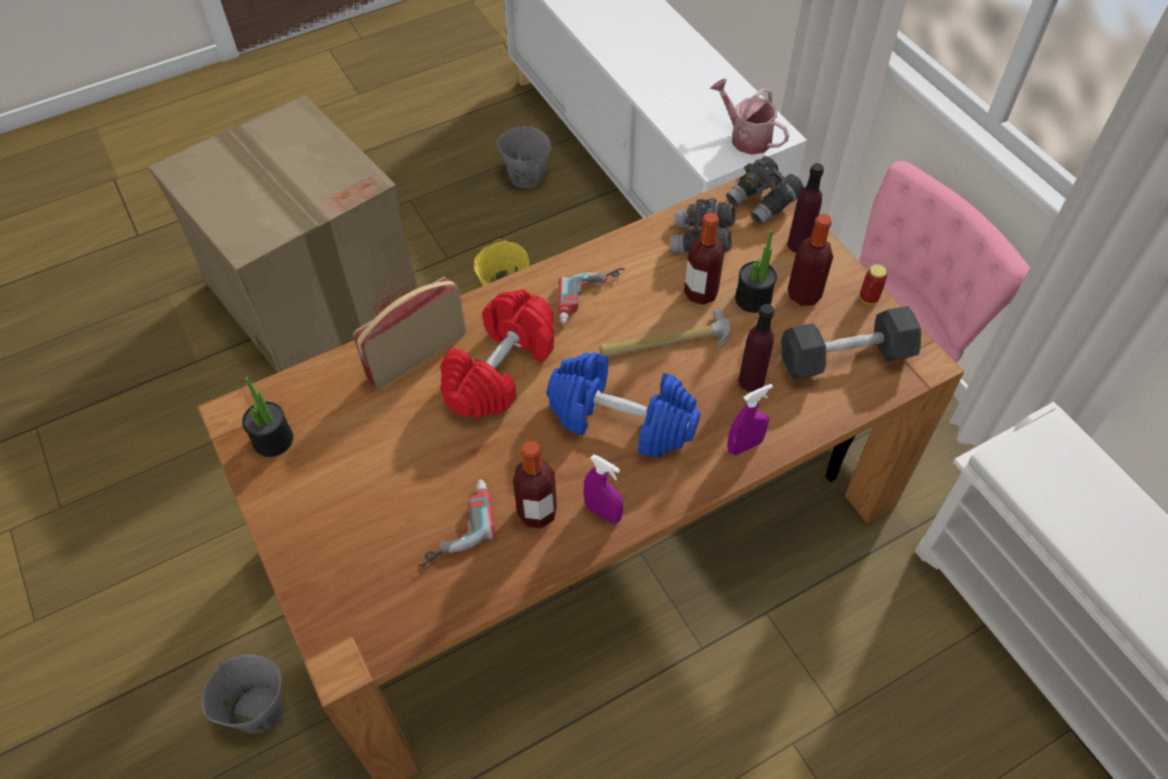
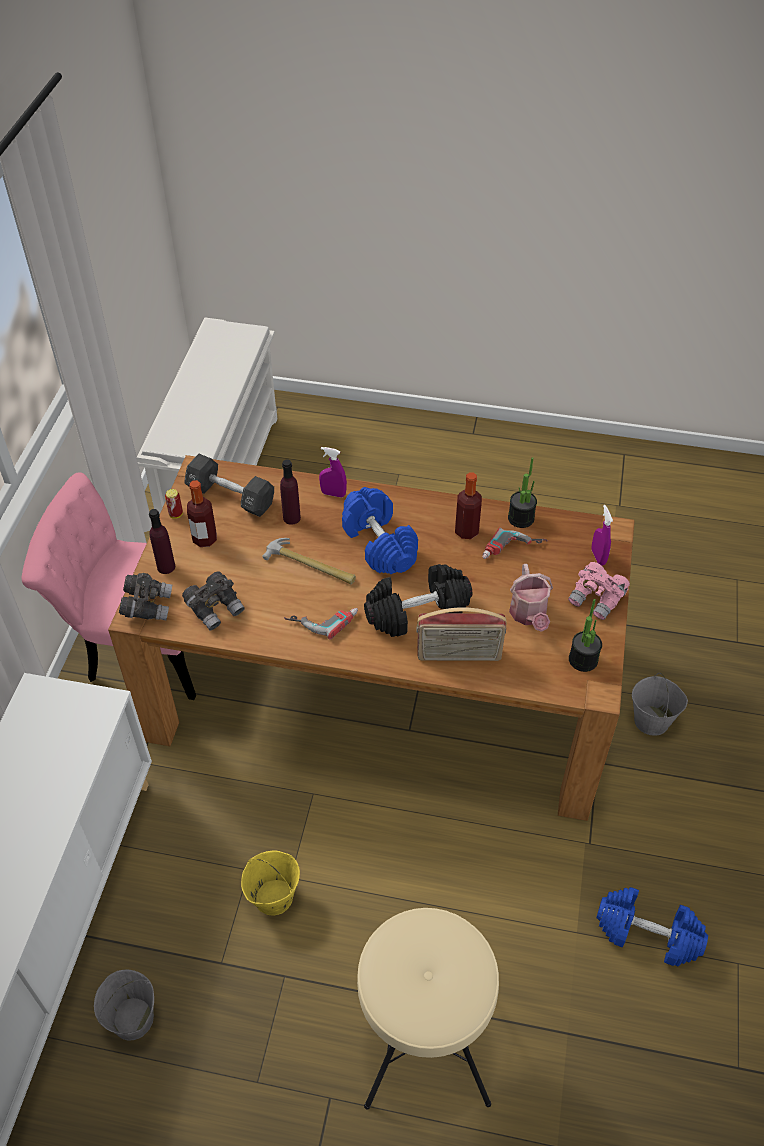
camera: 140 degrees left, 5 degrees down
cardboard box [149,95,418,372] -> beige stool [357,908,499,1109]
red dumbbell [440,289,554,419] -> black dumbbell [364,564,472,637]
purple spray bottle [583,454,623,524] -> purple spray bottle moved to [592,505,613,566]
bottle [684,212,725,305] -> none
watering can [710,79,789,155] -> watering can moved to [509,564,553,632]
potted plant [735,230,777,313] -> potted plant moved to [508,457,537,528]
none -> pink binoculars [568,562,630,620]
none -> blue dumbbell [597,887,708,967]

